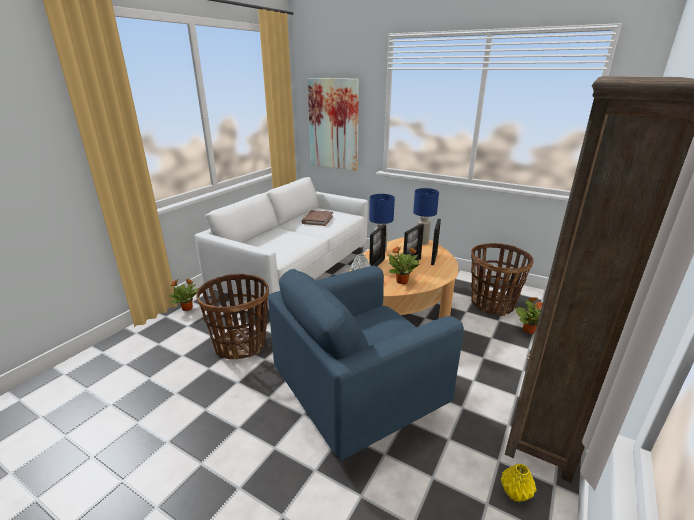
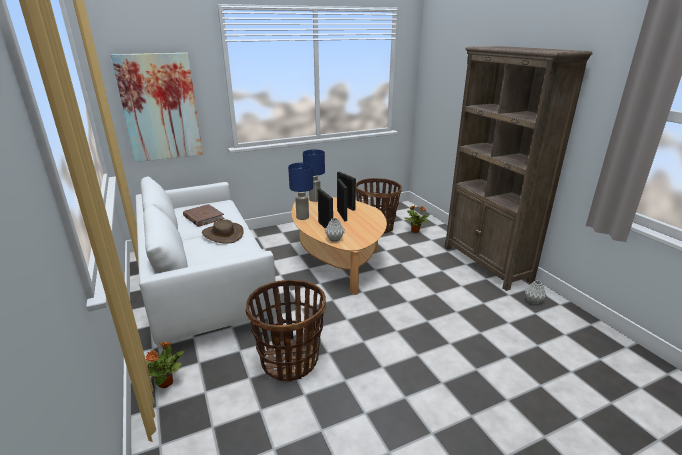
camera: 55 degrees left, 0 degrees up
blue armchair [268,266,464,460] -> none
potted plant [388,246,420,284] -> none
yellow vase [501,463,537,502] -> grey vase [525,281,546,304]
none -> brown hat [202,220,244,244]

